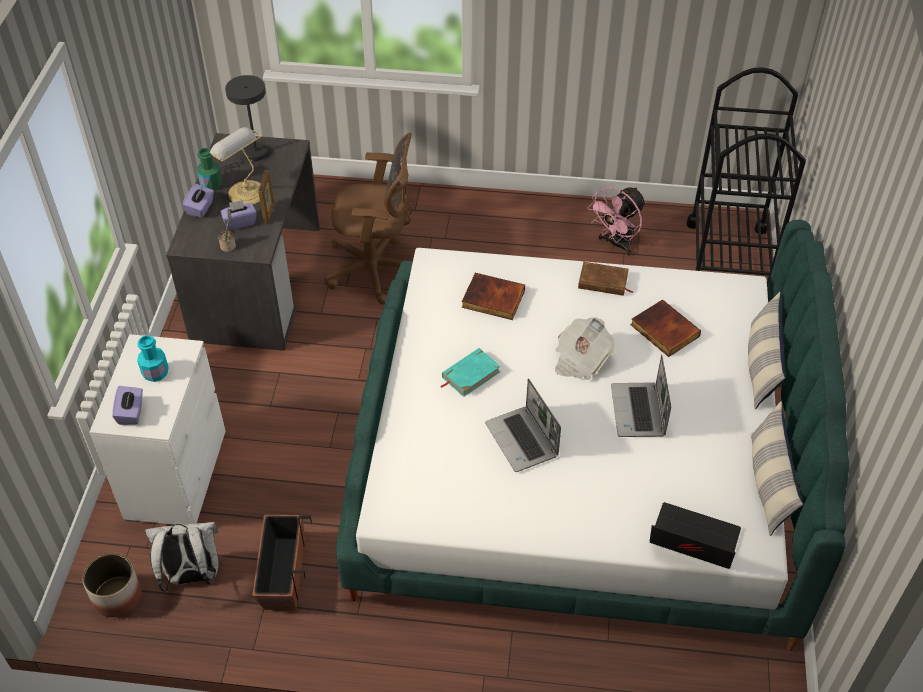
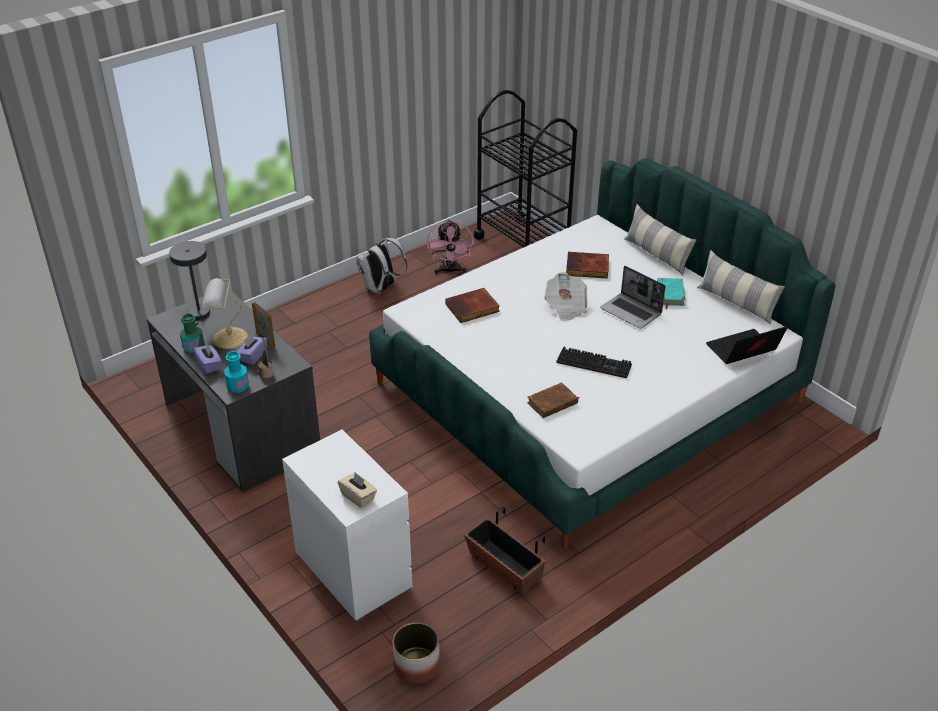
camera: 45 degrees left, 10 degrees down
purple tissue box [112,386,143,425] -> beige tissue box [338,472,377,508]
turquoise bottle [137,335,169,382] -> turquoise bottle moved to [224,351,249,393]
white backpack [145,522,219,592] -> white backpack moved to [356,238,407,294]
brown office chair [324,133,413,305] -> none
turquoise book [440,348,501,397] -> turquoise book moved to [657,278,686,309]
laptop [485,378,561,472] -> keyboard [556,347,632,378]
brown book [578,262,634,296] -> brown book moved to [527,382,579,418]

